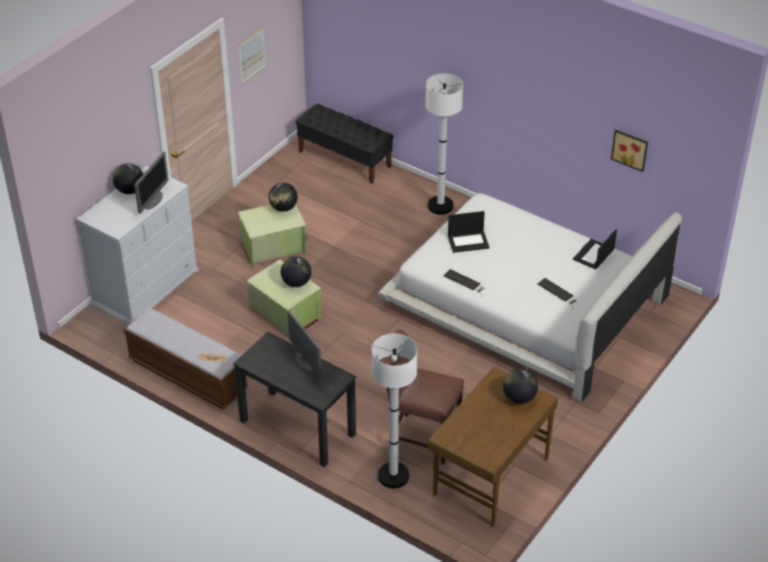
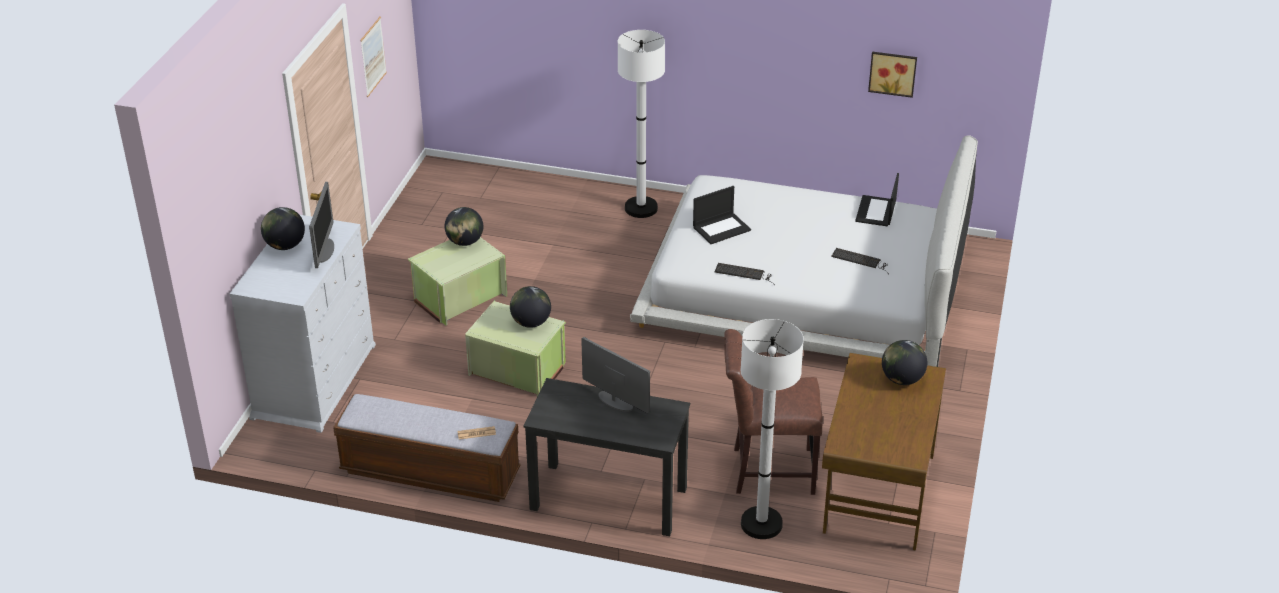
camera: 20 degrees left, 5 degrees down
black bench [295,104,394,184] -> none

